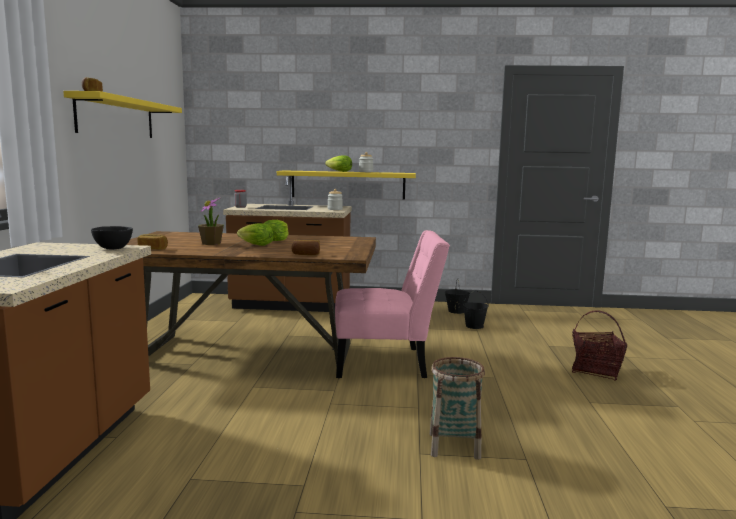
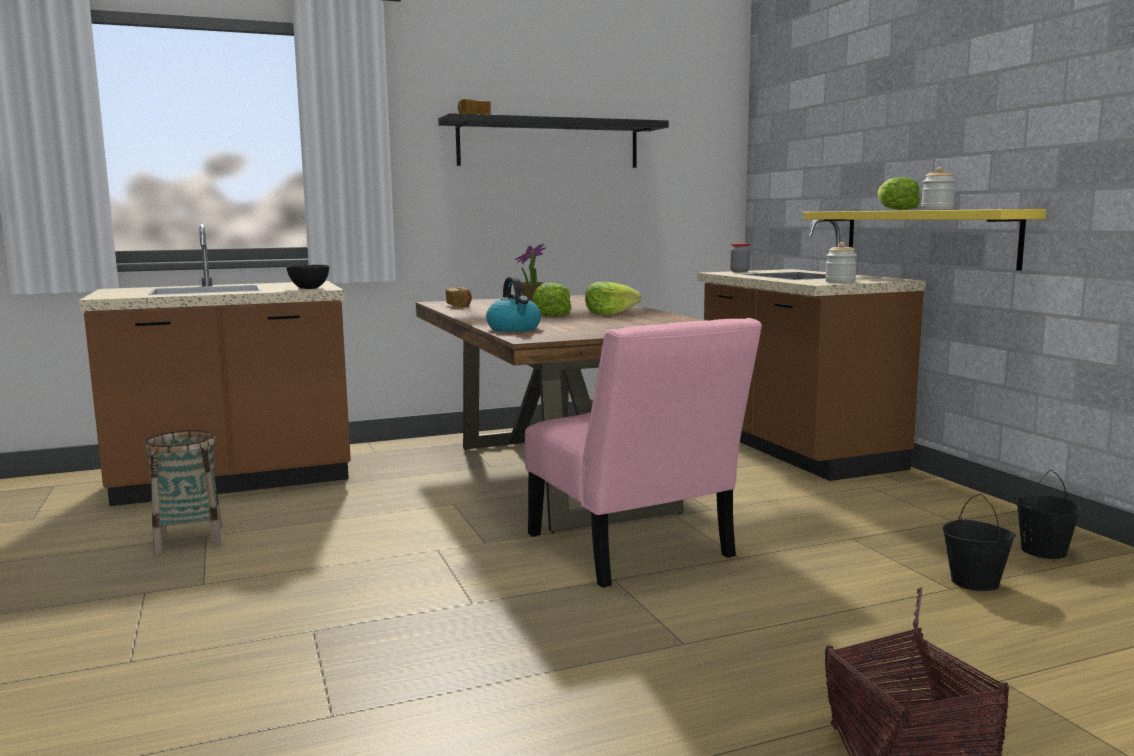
camera: 65 degrees right, 0 degrees up
yellow shelf [63,91,182,138] -> black shelf [438,113,669,168]
bread [291,240,320,255] -> kettle [486,276,541,332]
basket [430,357,485,460] -> basket moved to [143,429,222,554]

